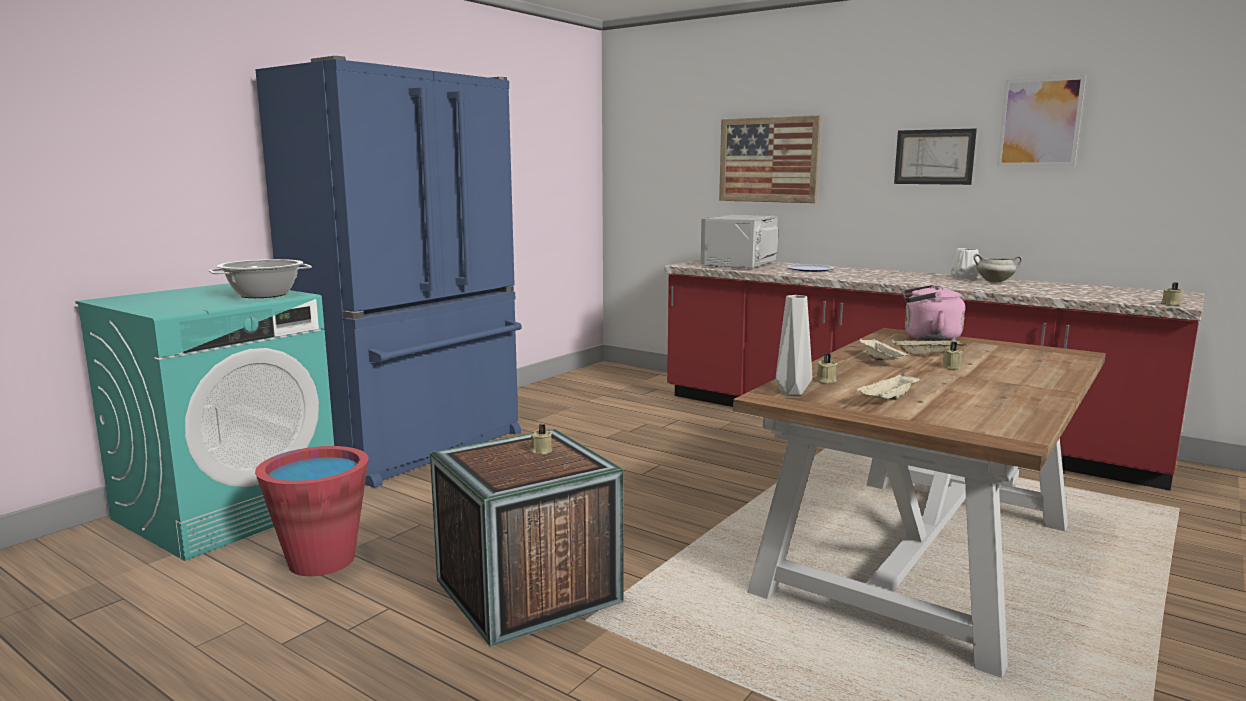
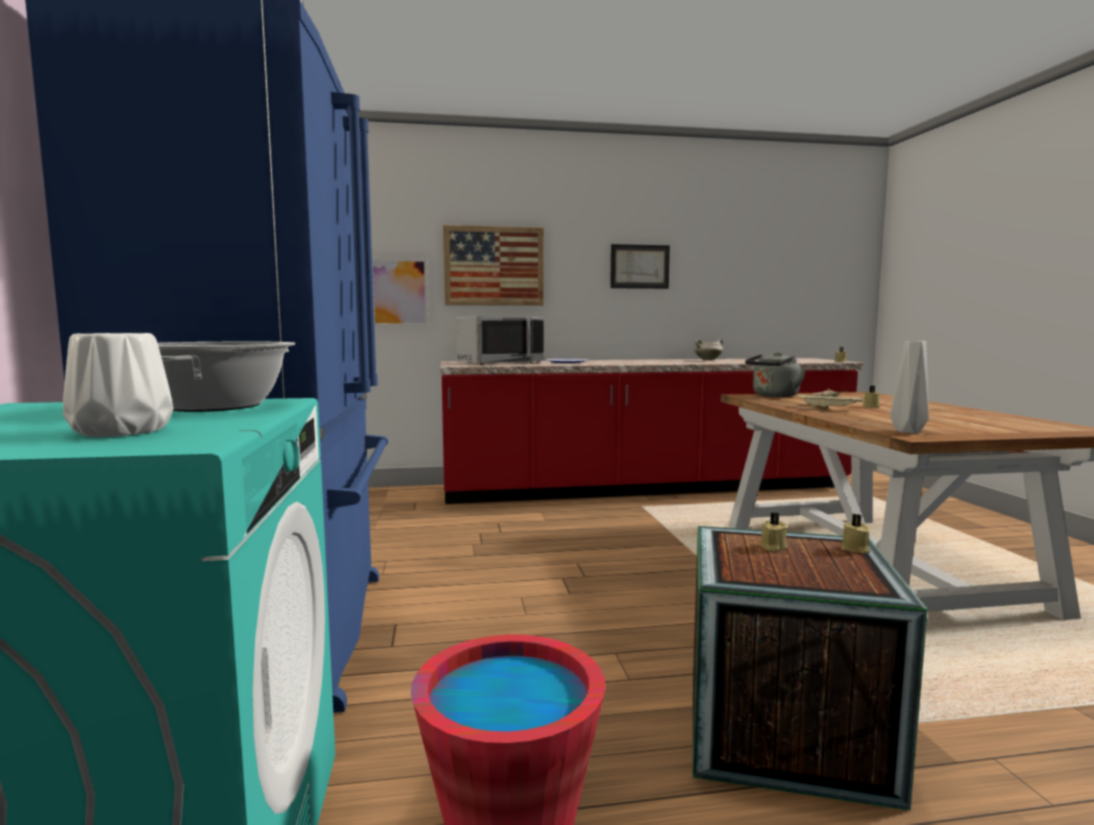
camera: 45 degrees left, 5 degrees down
grey microwave [700,215,779,269] -> grey microwave turned 105 degrees counterclockwise [456,316,545,365]
beige candle [816,353,837,384] -> beige candle moved to [841,514,871,554]
beige tray [857,372,921,400] -> none
pink kettle [902,285,965,341] -> grey kettle [745,352,805,397]
white vase [951,248,979,279] -> white vase moved to [63,333,173,437]
picture [997,75,1086,167] -> picture moved to [372,258,429,326]

